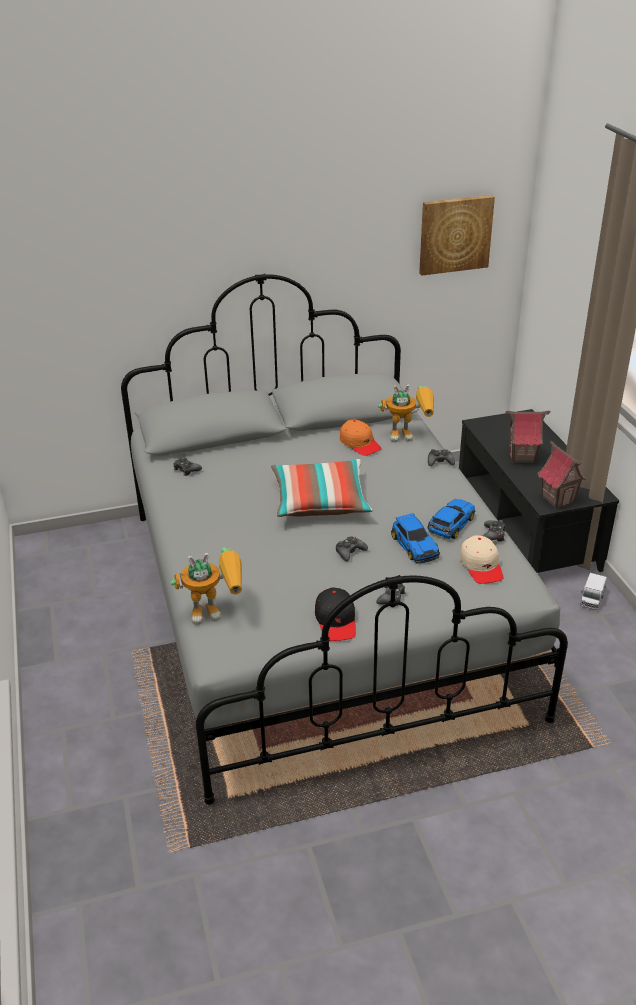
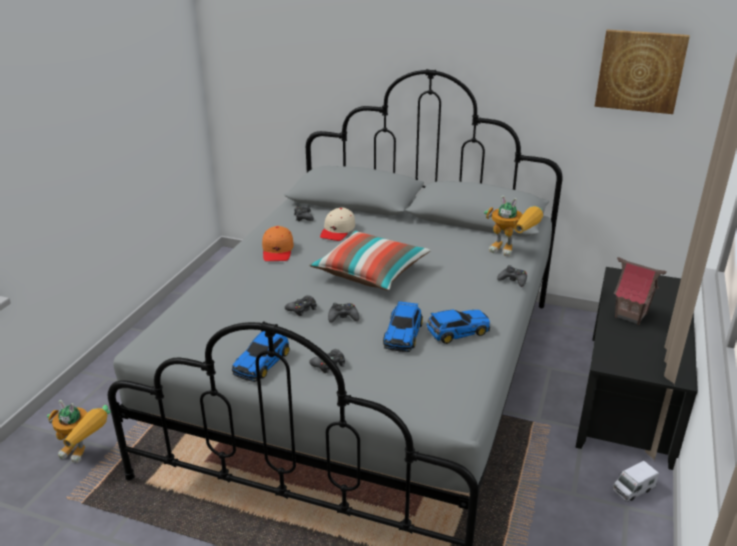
camera: 35 degrees right, 5 degrees down
toy robot [171,547,242,625] -> toy robot moved to [47,400,111,463]
black cap [315,588,356,641] -> toy car [232,331,290,382]
orange cap [340,420,381,456] -> orange cap moved to [262,226,294,261]
beige cap [460,535,503,584] -> beige cap moved to [320,208,355,241]
black game controller [483,520,506,542] -> black game controller moved to [285,295,316,316]
toy house [537,440,586,509] -> none

